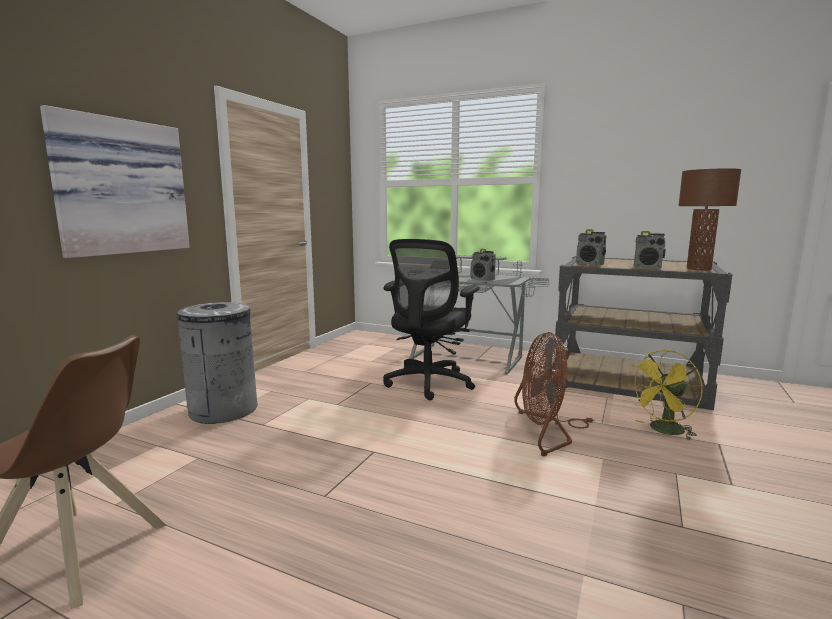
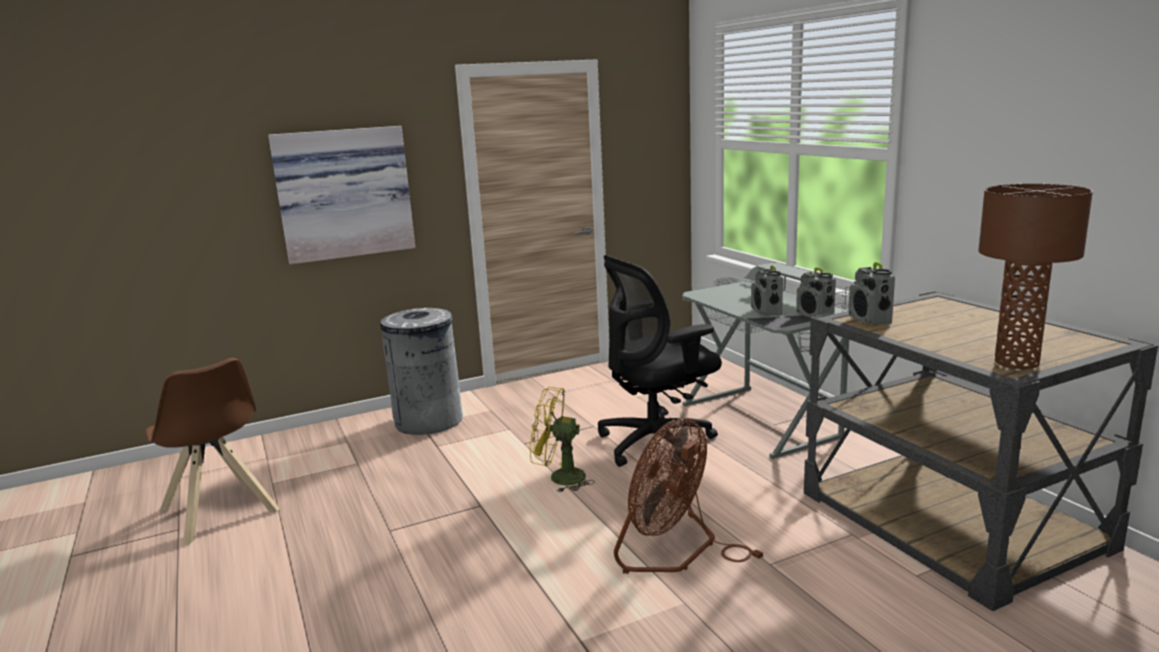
camera: 40 degrees right, 5 degrees up
yellow fan [628,350,702,440] -> yellow fan moved to [530,387,595,492]
radio [634,231,666,269] -> radio moved to [796,267,836,318]

